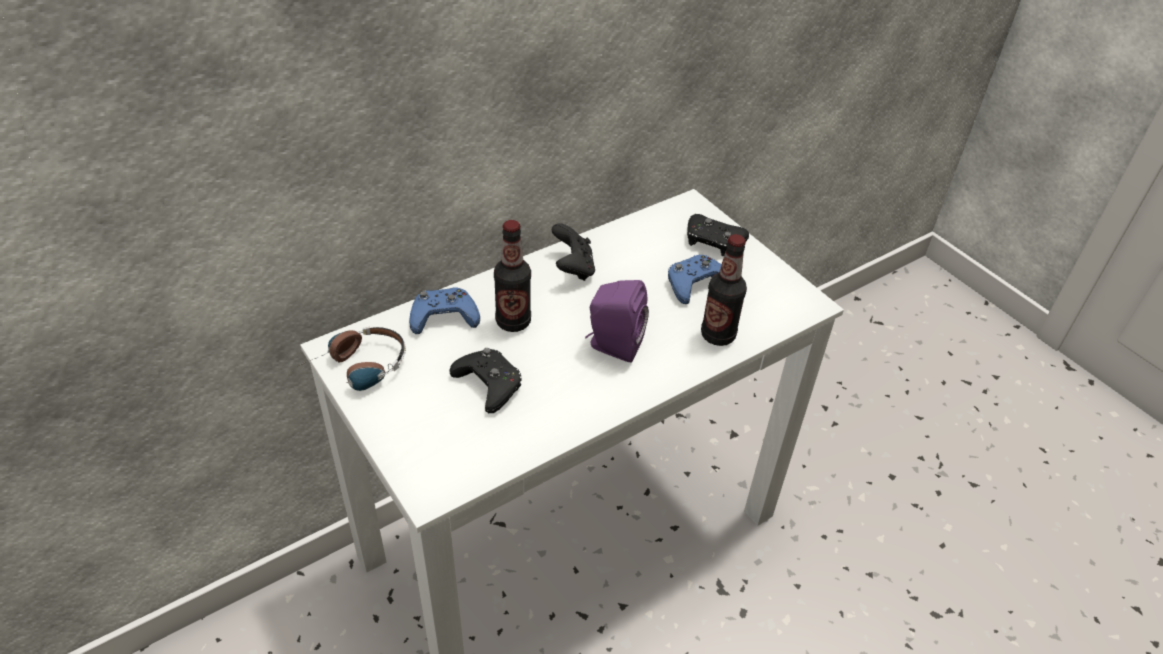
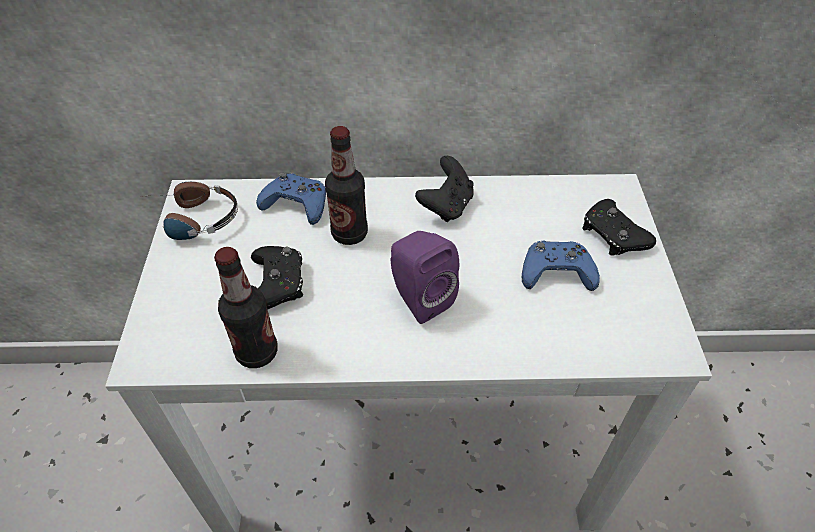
camera: 35 degrees right, 5 degrees up
bottle [701,234,747,346] -> bottle moved to [214,247,278,368]

